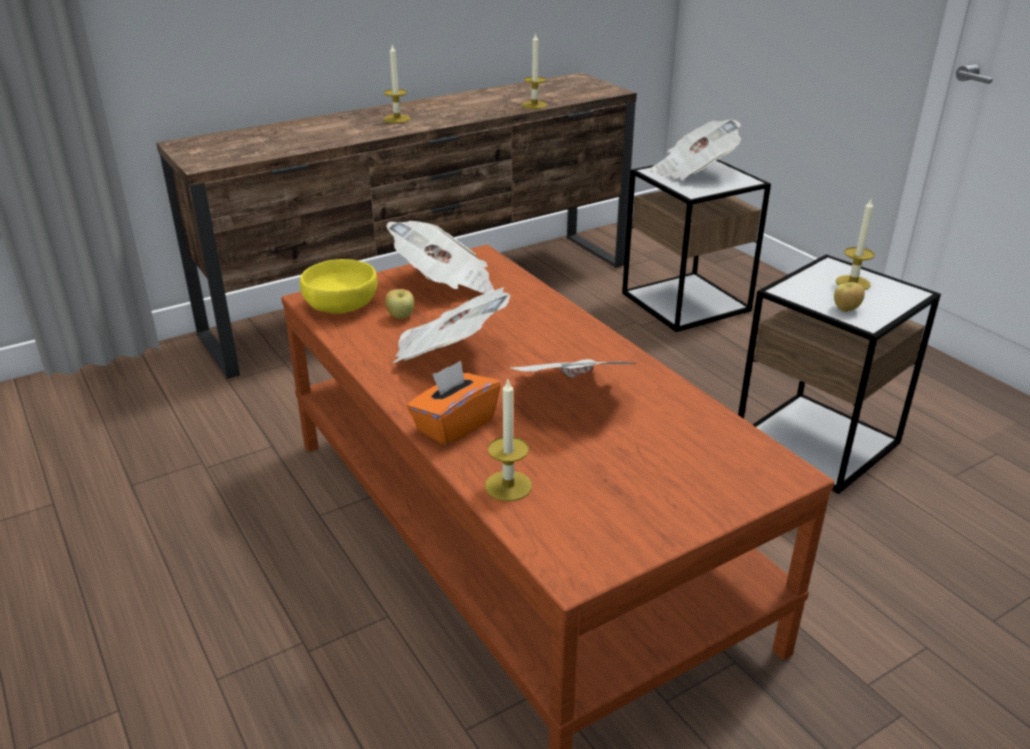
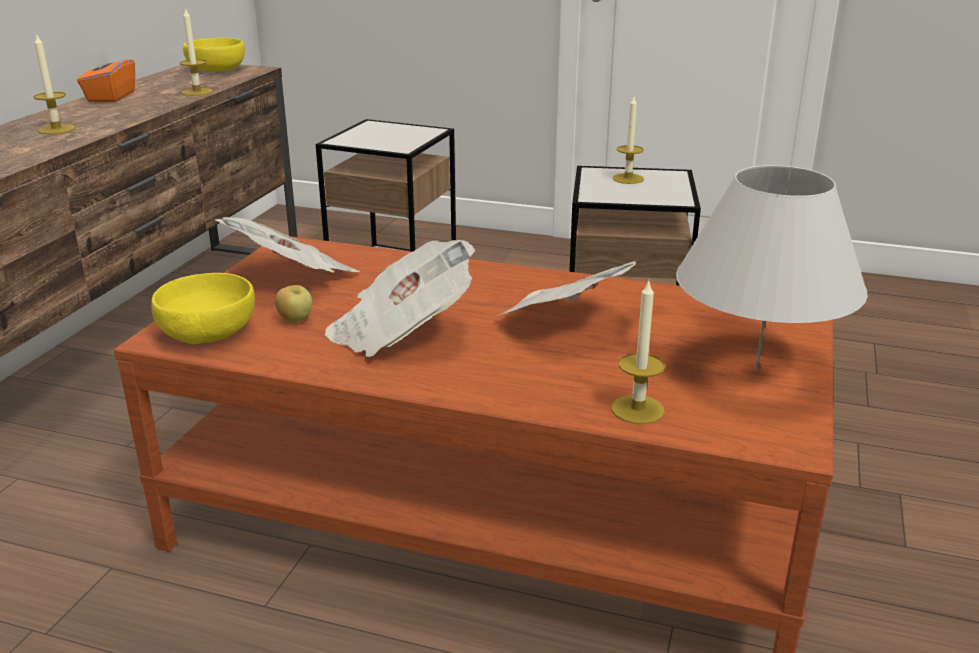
camera: 40 degrees left, 5 degrees down
orange tissue box [407,361,501,446] -> orange tissue box moved to [77,48,135,102]
newspaper [651,120,741,180] -> none
apple [834,282,865,312] -> none
none -> yellow bowl [183,38,245,72]
none -> white table lamp [676,165,868,370]

